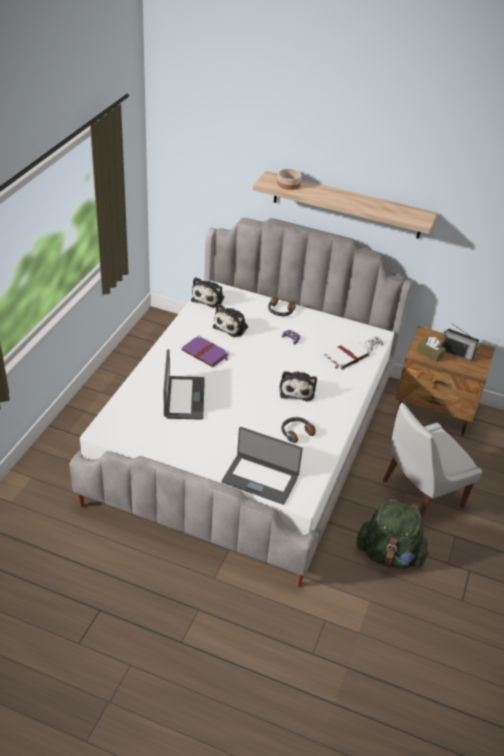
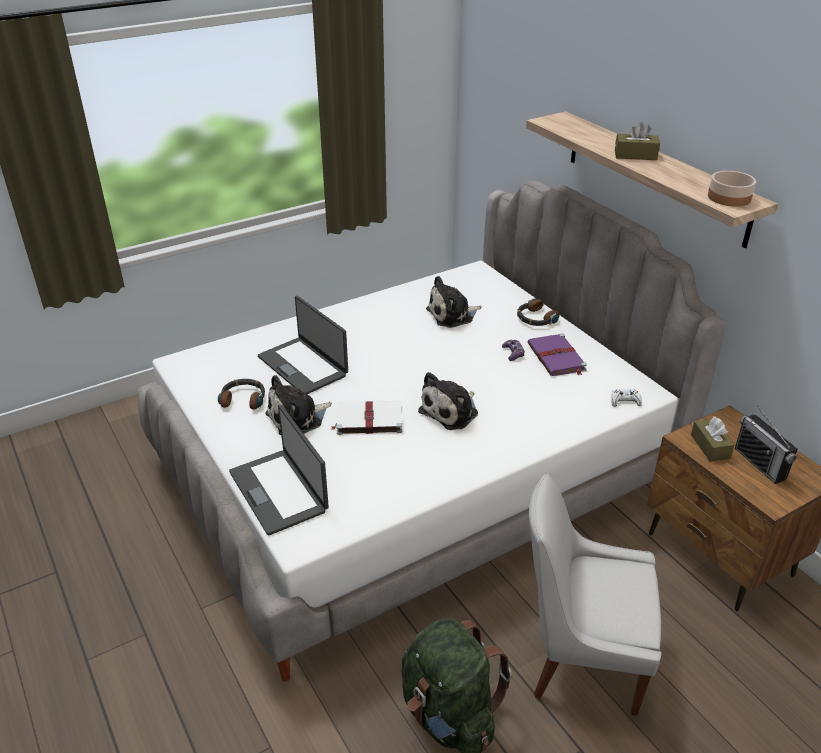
camera: 40 degrees right, 5 degrees down
laptop [164,349,205,420] -> laptop turned 105 degrees clockwise [258,296,348,394]
purple book [182,335,229,367] -> purple book moved to [528,333,587,376]
plush toy [191,277,224,308] -> plush toy moved to [265,375,332,435]
bowl [277,169,302,190] -> bowl moved to [708,171,756,207]
headphones [281,417,316,443] -> headphones moved to [218,379,265,409]
white book [324,339,370,370] -> white book moved to [331,401,402,435]
none -> brown tissue box [615,122,660,160]

